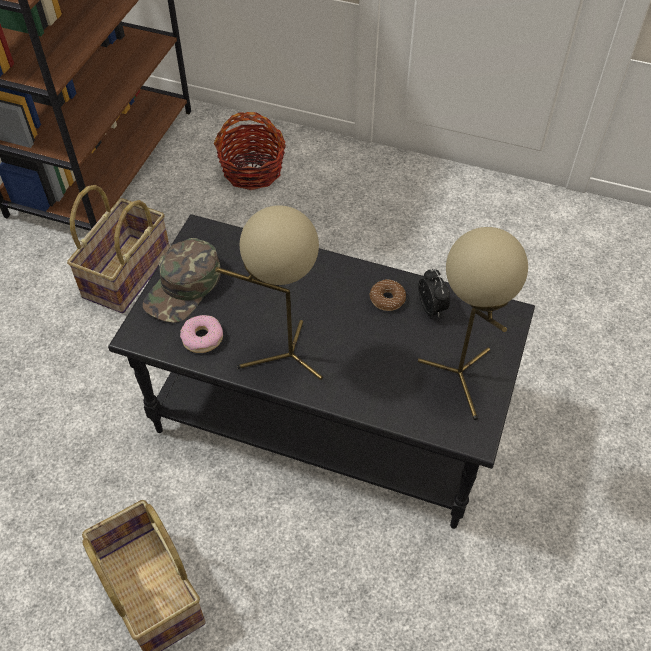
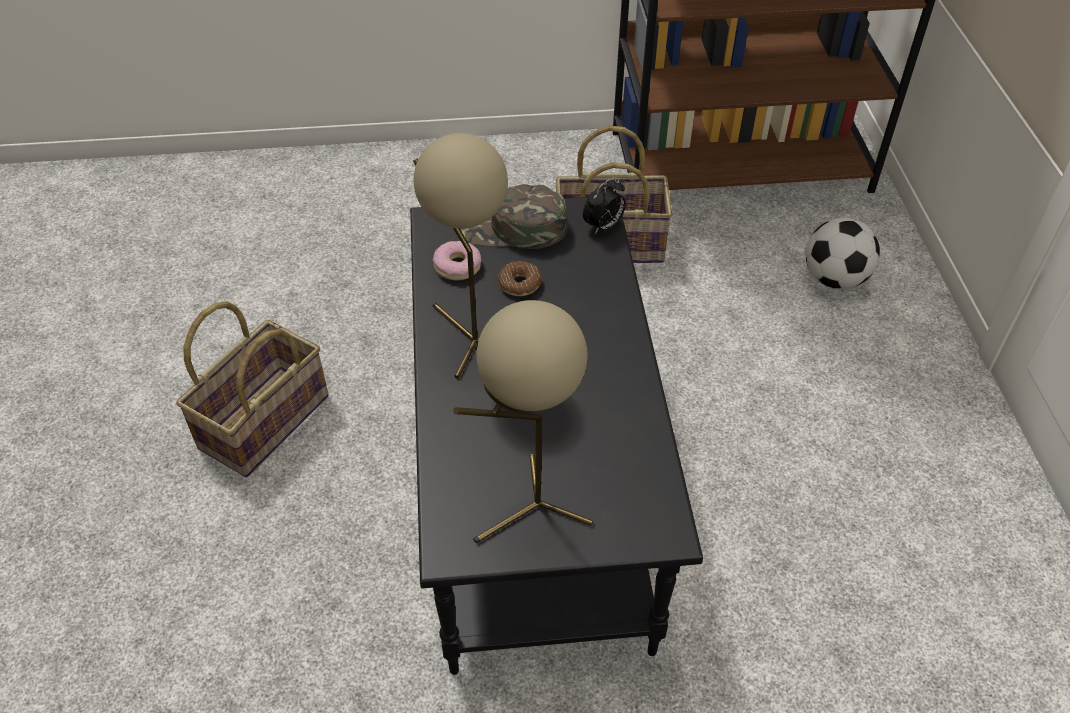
camera: 65 degrees right, 5 degrees down
basket [214,112,286,190] -> football [806,217,880,289]
donut [369,279,406,311] -> donut moved to [498,261,542,296]
alarm clock [418,269,450,317] -> alarm clock moved to [583,177,626,234]

